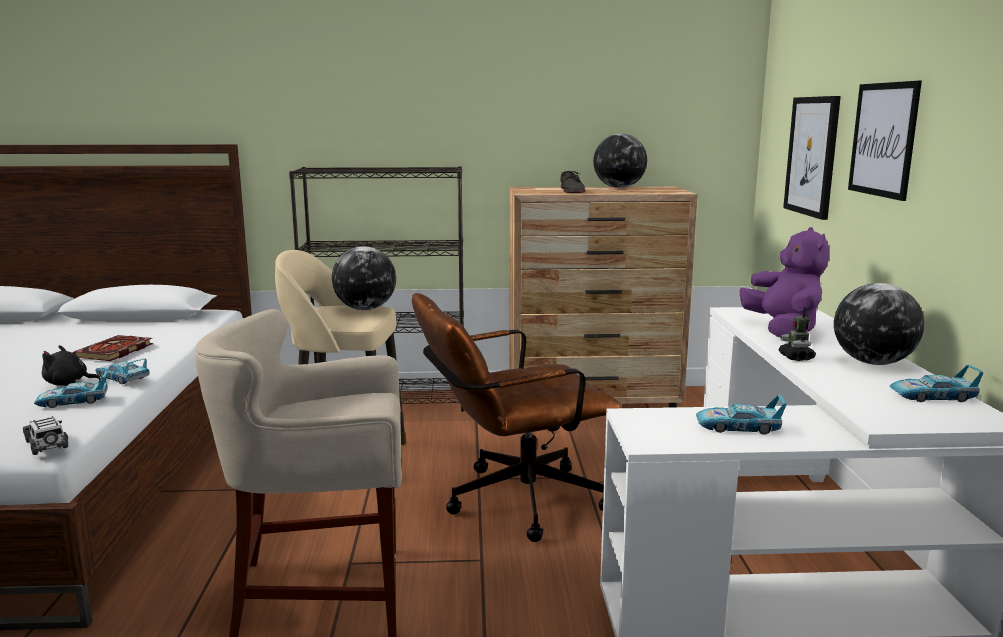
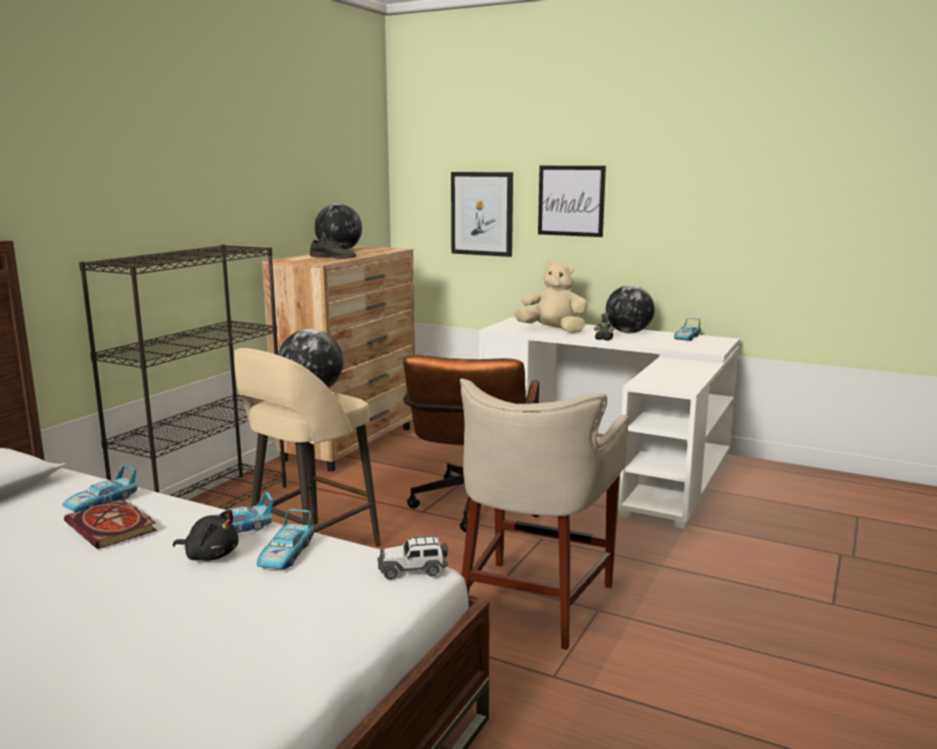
camera: 60 degrees left, 0 degrees up
black plush toy [42,345,101,386] -> black plush toy turned 105 degrees counterclockwise [173,510,238,561]
toy car [696,395,787,435] -> toy car moved to [62,465,137,512]
purple plush toy [740,227,829,337] -> beige plush toy [514,260,588,333]

